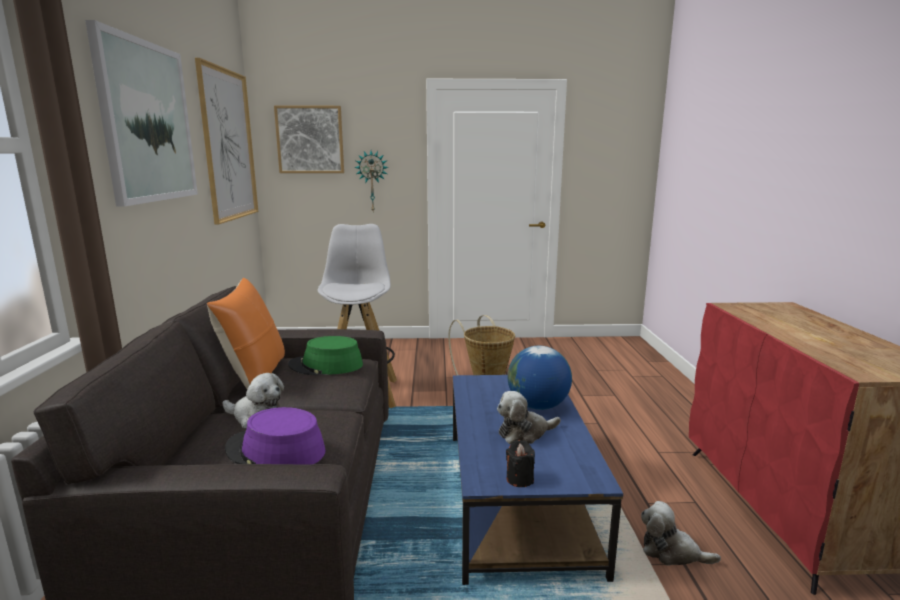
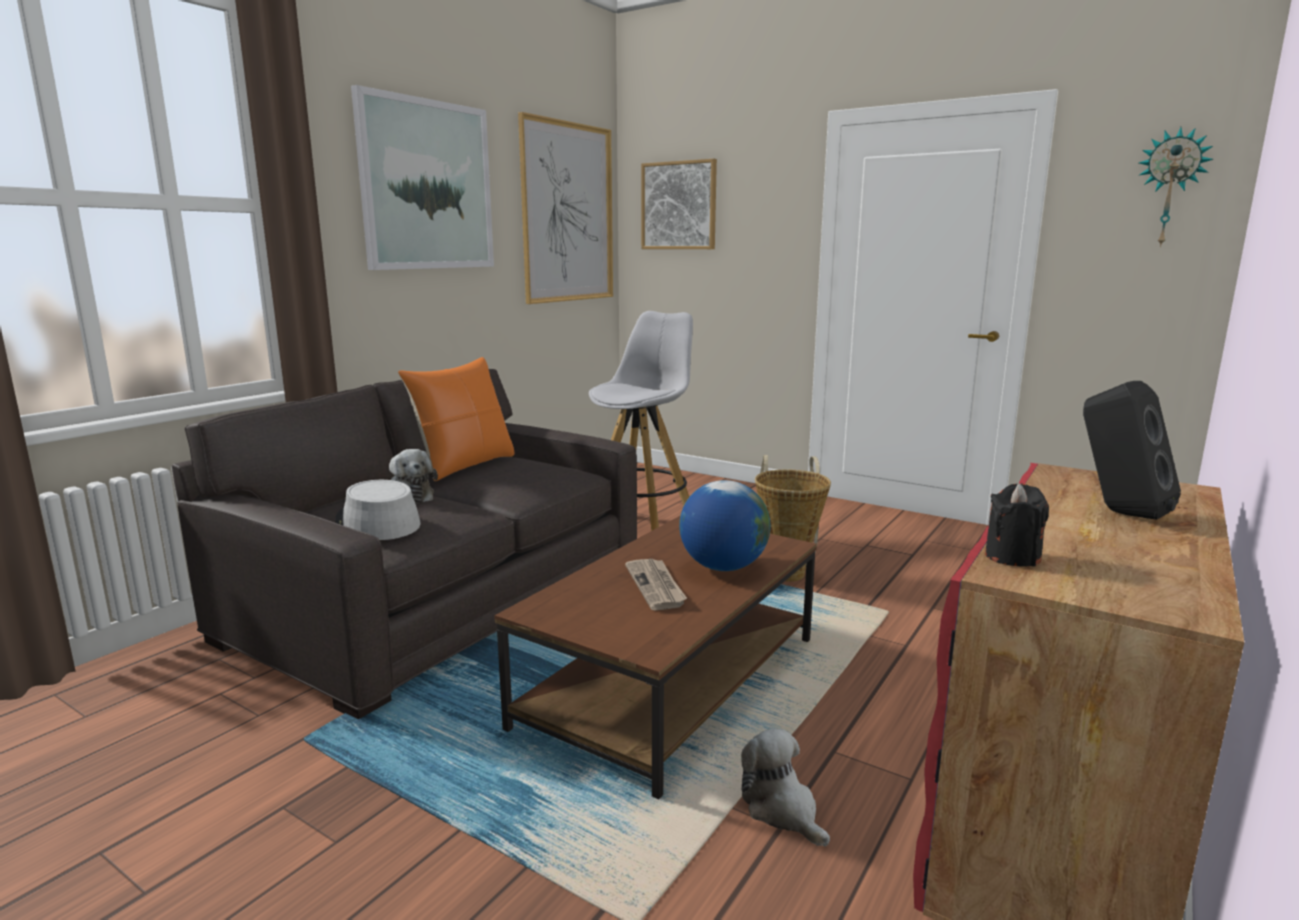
camera: 35 degrees right, 0 degrees up
purple hat [225,407,326,465] -> grey hat [336,480,421,540]
green hat [288,336,363,375] -> none
wall clock [354,151,389,211] -> wall clock moved to [1138,127,1213,248]
blue coffee table [453,375,623,585] -> brown coffee table [495,516,817,799]
plush toy [497,391,561,444] -> newspaper [625,559,687,610]
black candle [506,440,535,487] -> black candle moved to [985,483,1049,567]
none -> black speaker [1083,381,1181,520]

